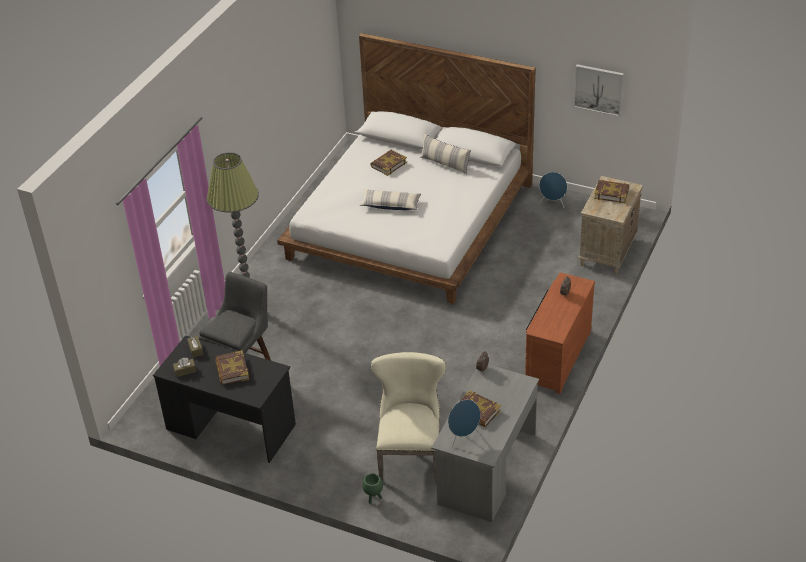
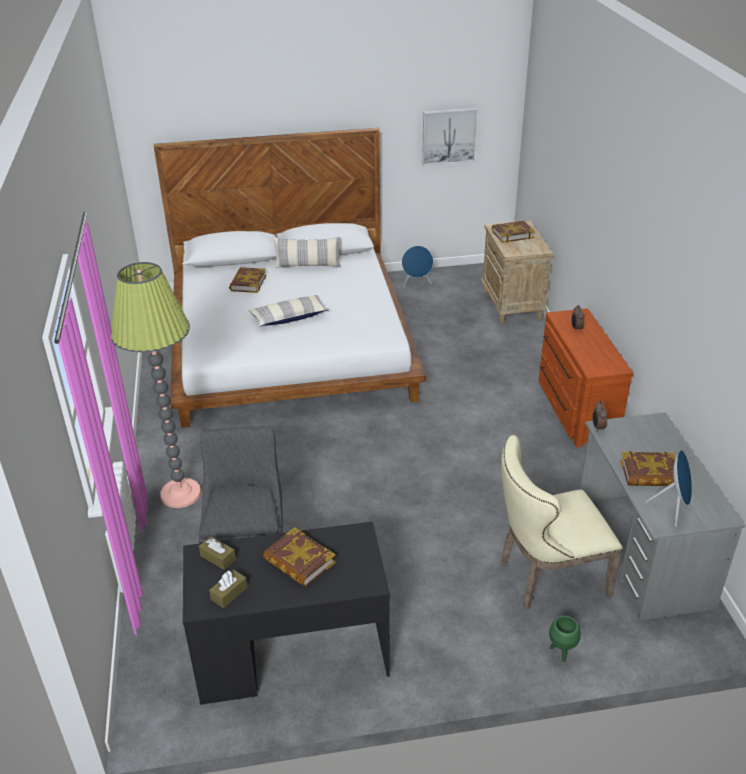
camera: 35 degrees left, 5 degrees down
beige chair [371,352,446,484] -> beige chair turned 75 degrees counterclockwise [501,435,623,609]

